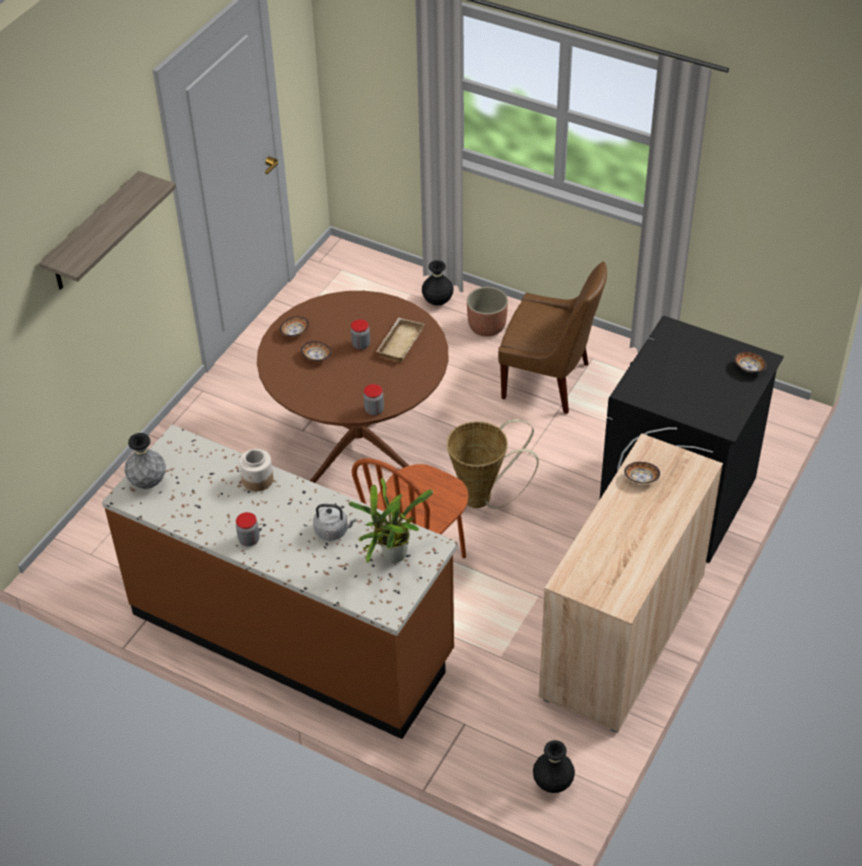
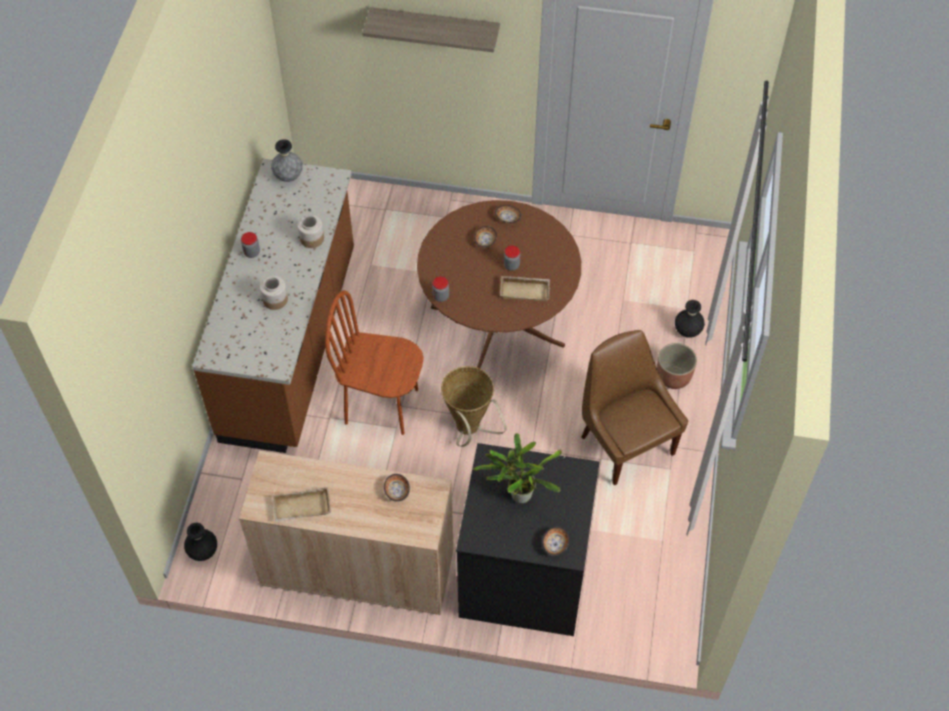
camera: 70 degrees right, 10 degrees up
grey kettle [313,504,356,541] -> jar [260,276,288,310]
potted plant [349,478,433,563] -> potted plant moved to [473,433,562,503]
brown chair [498,261,607,414] -> brown chair turned 150 degrees clockwise [581,330,688,485]
none -> beige tray [273,487,331,522]

